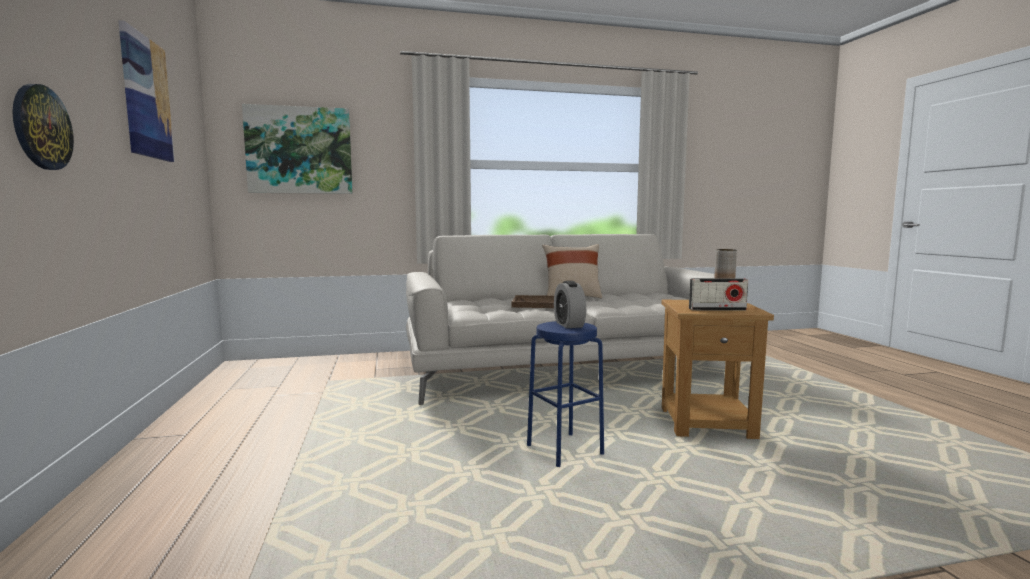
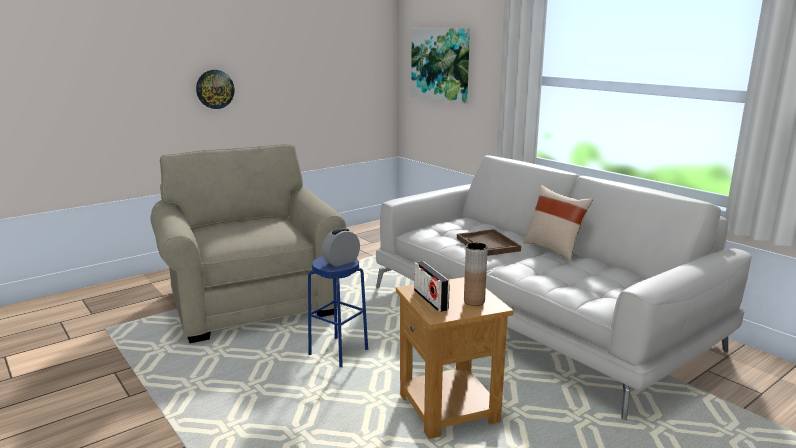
camera: 65 degrees right, 10 degrees up
picture [118,20,175,162] -> none
none -> beige armchair [150,144,346,343]

